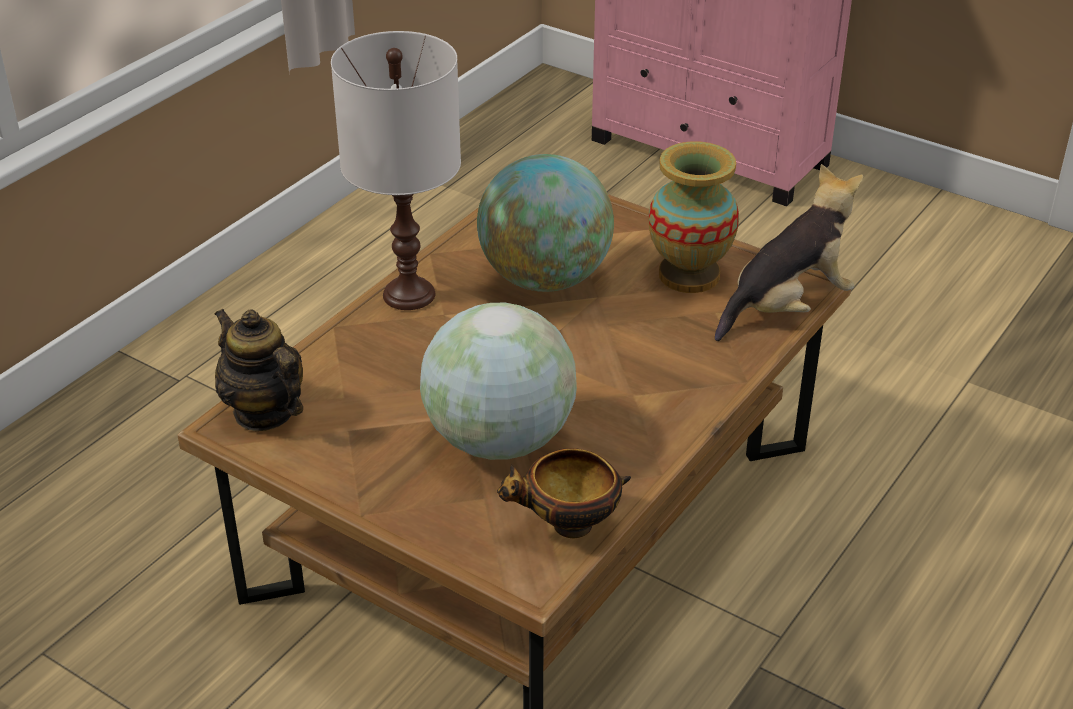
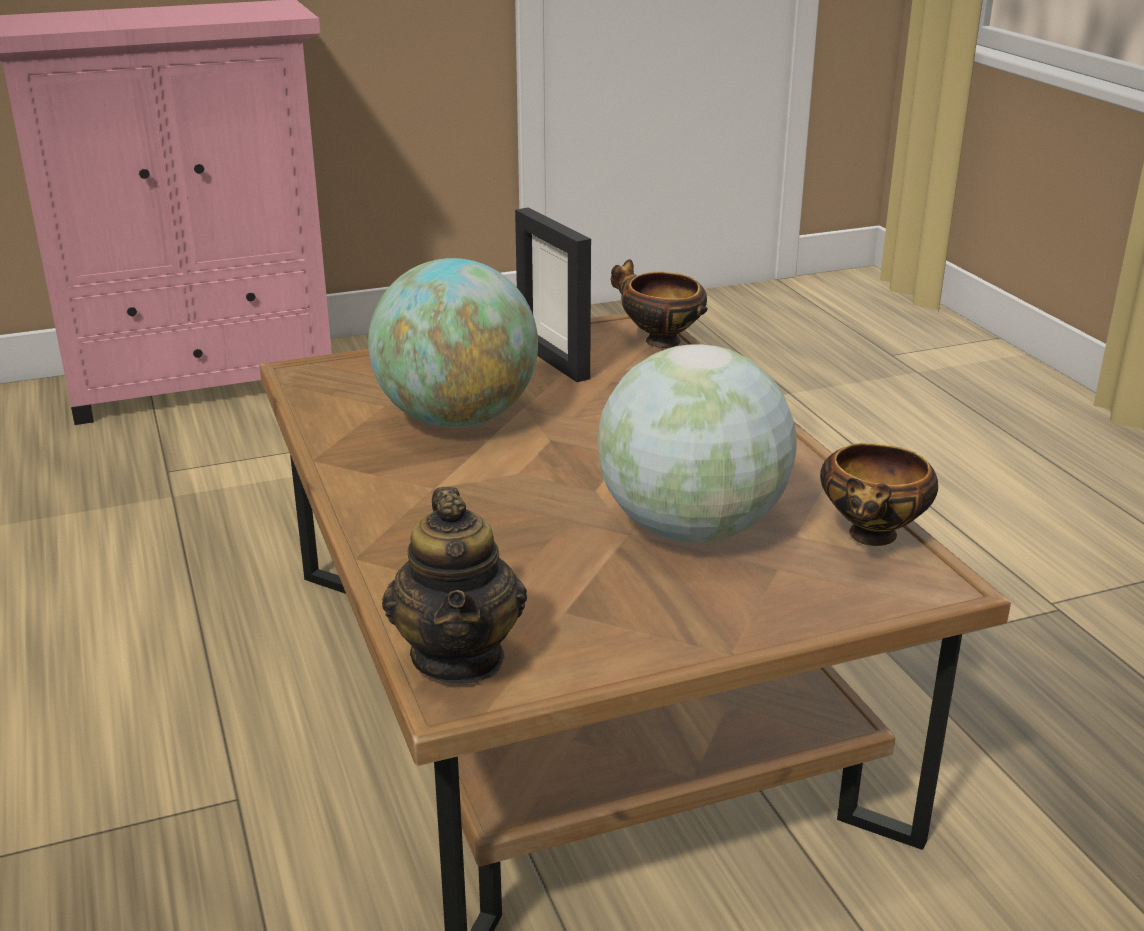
camera: 55 degrees left, 10 degrees down
teapot [214,309,303,431] -> teapot turned 90 degrees counterclockwise [382,487,527,684]
white table lamp [331,31,461,310] -> none
vase [649,141,739,293] -> picture frame [515,207,591,382]
plush toy [715,164,863,341] -> bowl [610,259,708,348]

